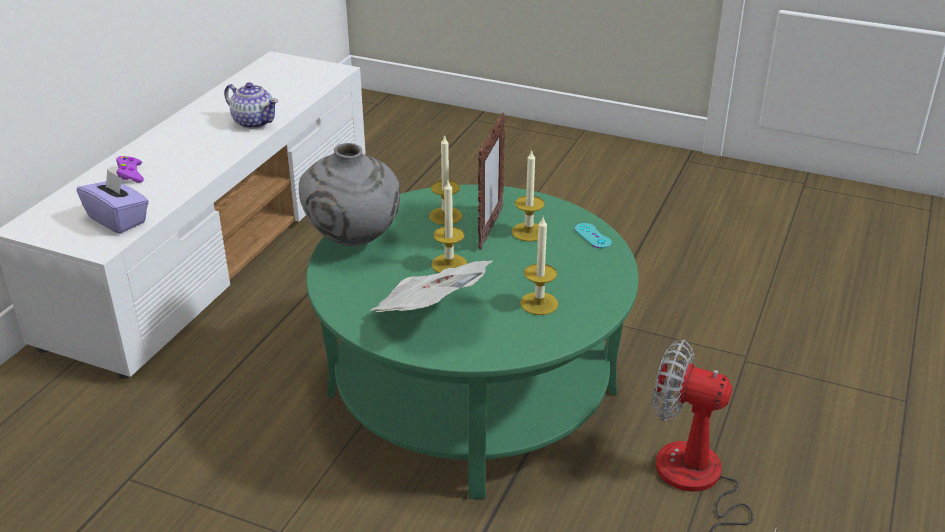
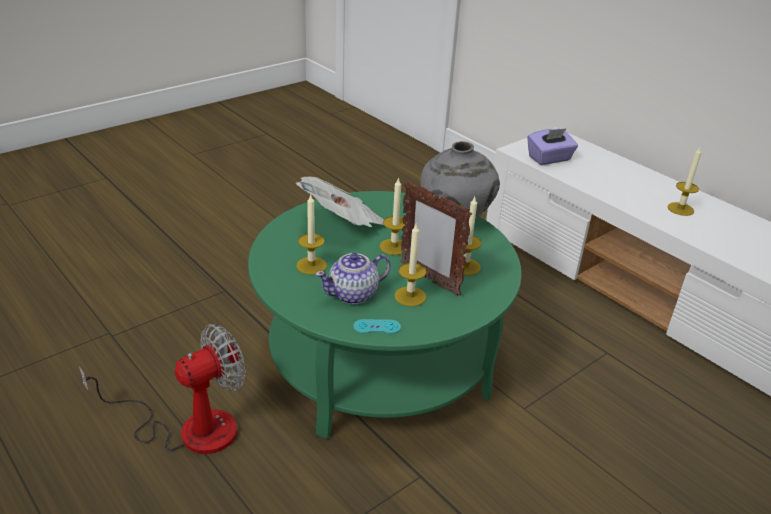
camera: 115 degrees right, 0 degrees up
purple game controller [116,156,144,183] -> none
teapot [224,82,278,129] -> teapot moved to [315,253,391,304]
none -> candle [667,147,701,216]

